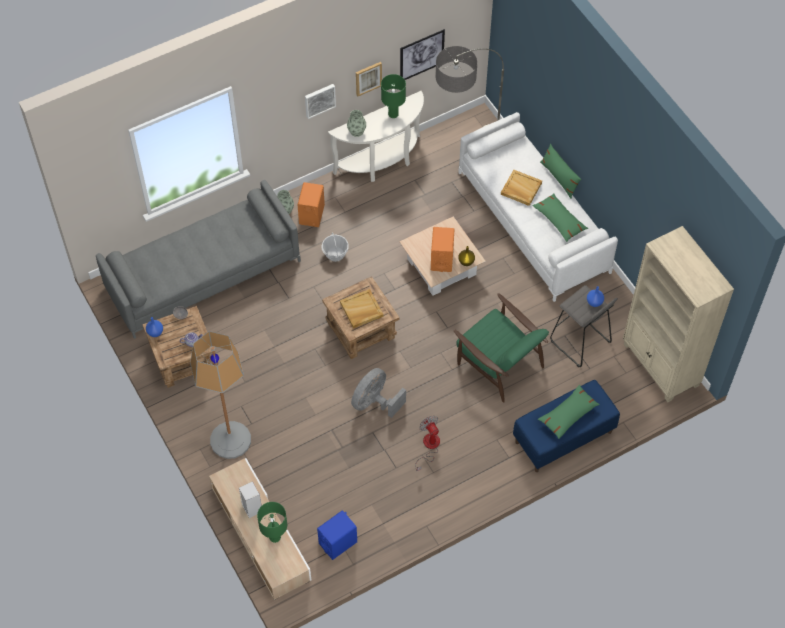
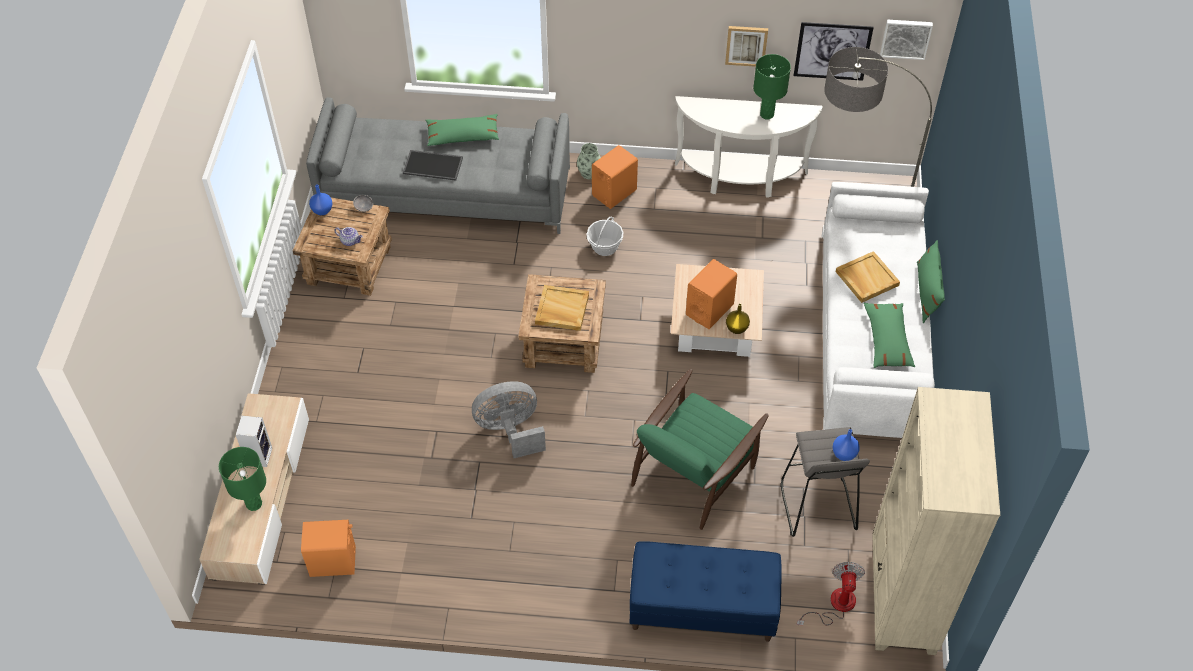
camera: 35 degrees right, 5 degrees down
floor lamp [190,331,251,459] -> none
picture [305,84,336,119] -> picture moved to [880,20,933,60]
blue speaker [317,510,357,560] -> orange speaker [301,520,356,577]
vase [347,110,366,137] -> none
fan [415,416,440,471] -> fan moved to [796,562,865,625]
green armchair [454,293,549,402] -> green armchair turned 45 degrees clockwise [631,369,769,530]
green pillow [538,385,600,439] -> green pillow moved to [425,114,499,146]
none -> tray [403,150,463,181]

